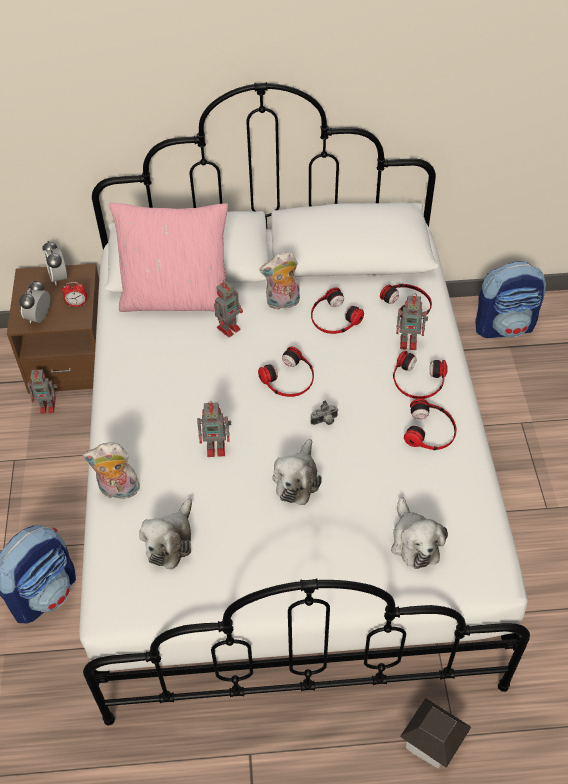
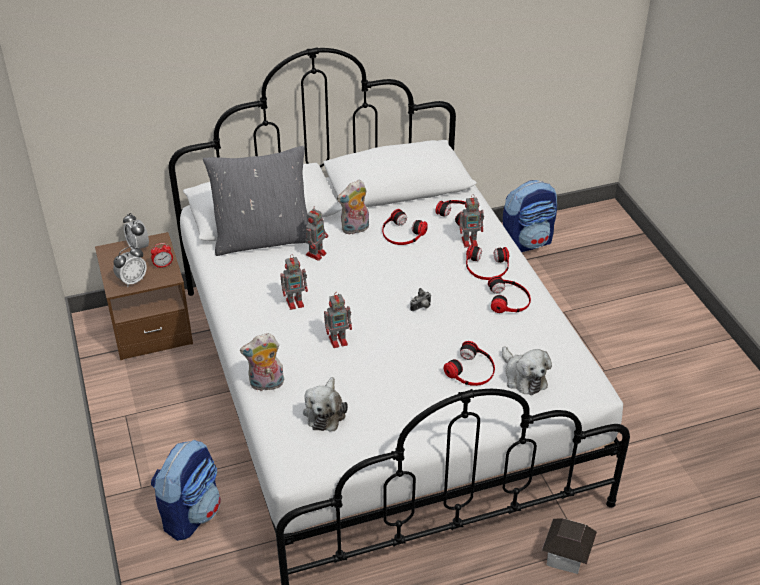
camera: 15 degrees left, 10 degrees down
alarm clock [19,280,50,324] -> alarm clock turned 135 degrees counterclockwise [113,246,147,287]
toy robot [28,368,57,414] -> toy robot moved to [280,254,308,310]
pink pillow [109,203,228,312] -> grey pillow [203,146,309,256]
headphones [258,347,314,397] -> headphones moved to [444,341,495,386]
plush toy [272,439,322,505] -> none

